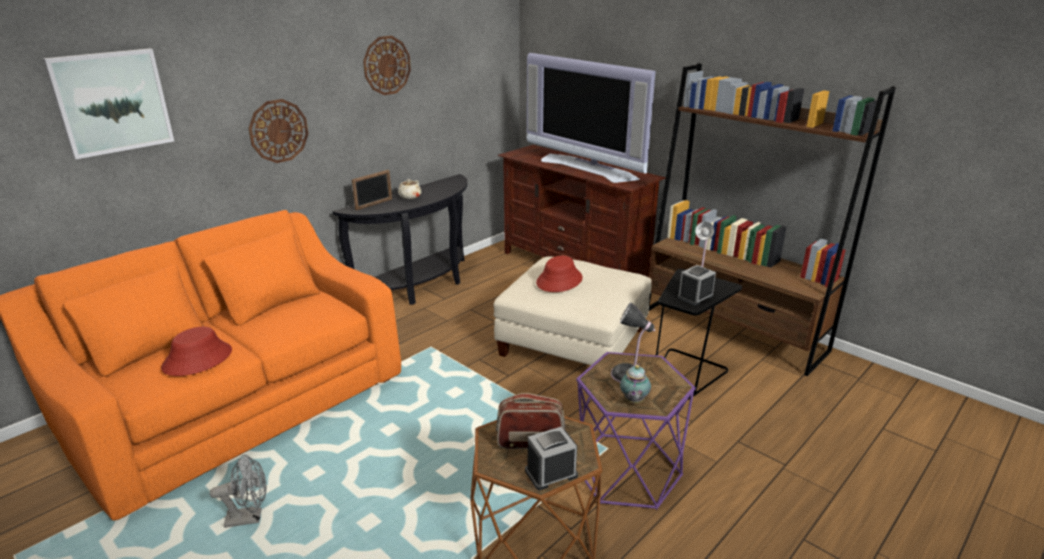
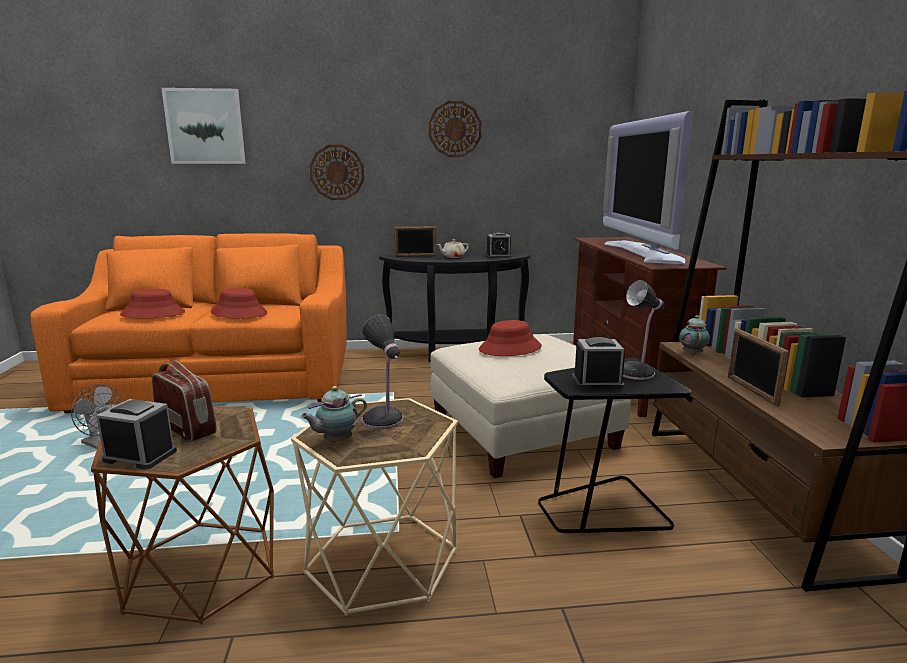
camera: 40 degrees right, 10 degrees down
purple side table [576,352,696,510] -> beige side table [291,398,458,616]
none -> red hat [211,288,267,319]
none -> alarm clock [486,232,512,258]
none -> teapot [679,315,710,355]
none -> picture frame [728,328,789,406]

